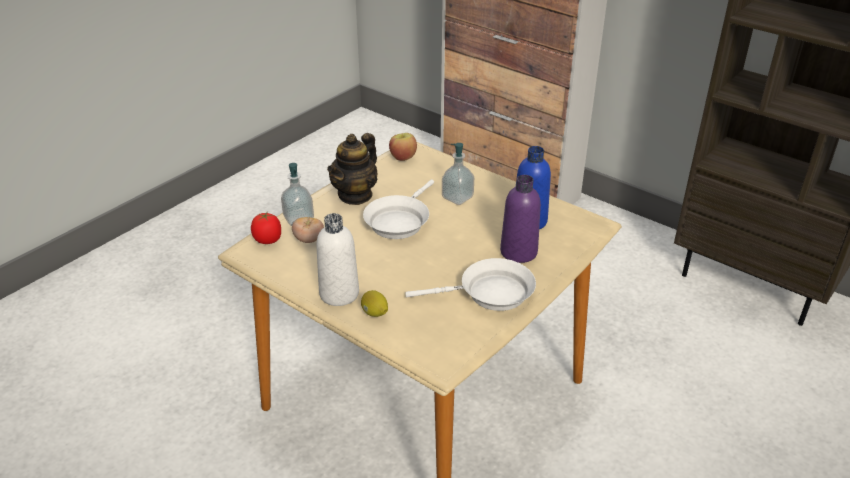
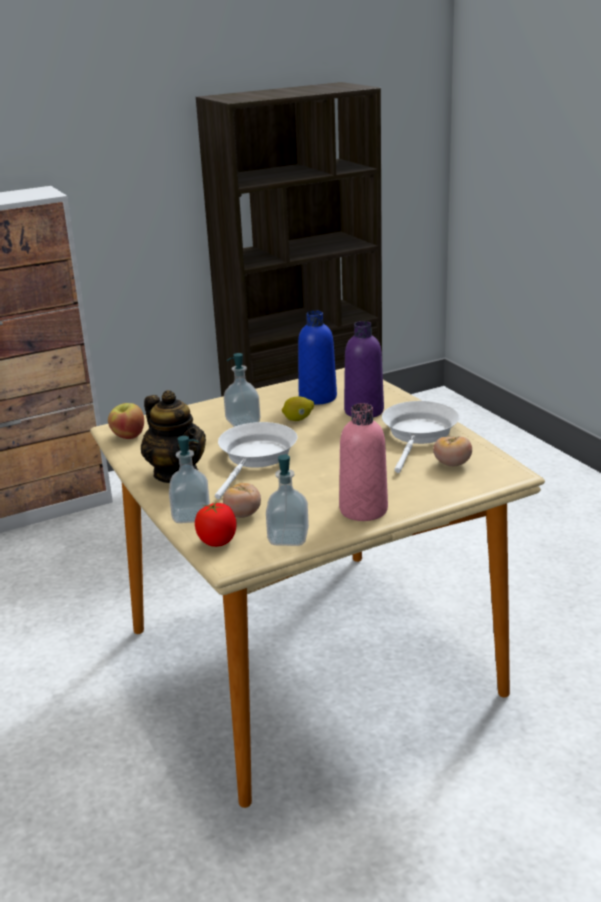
camera: 65 degrees left, 10 degrees down
white bottle [316,213,359,306] -> pink bottle [339,403,388,521]
lemon [361,290,388,317] -> lemon moved to [282,396,314,421]
white frying pan [363,180,434,239] -> white frying pan turned 120 degrees counterclockwise [215,422,298,499]
none -> soap dispenser [266,454,309,546]
none -> tomato [433,436,472,466]

